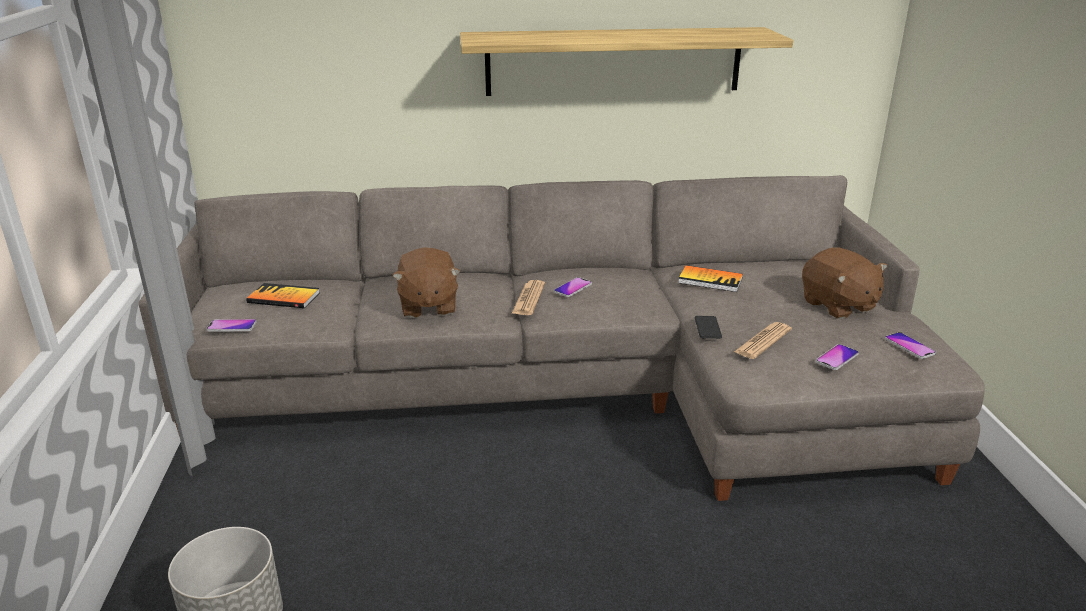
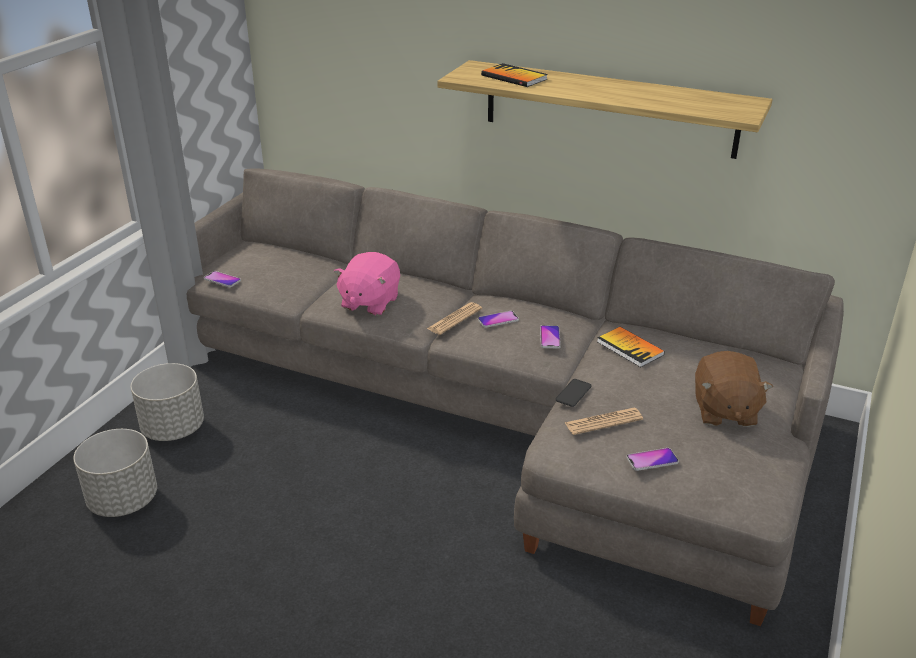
camera: 30 degrees right, 5 degrees up
book [246,283,319,308] -> book moved to [481,63,548,87]
brown plush toy [392,247,461,318] -> pink plush toy [333,252,400,316]
phone [885,332,936,359] -> phone moved to [540,325,561,348]
none -> grey planter [131,363,204,441]

